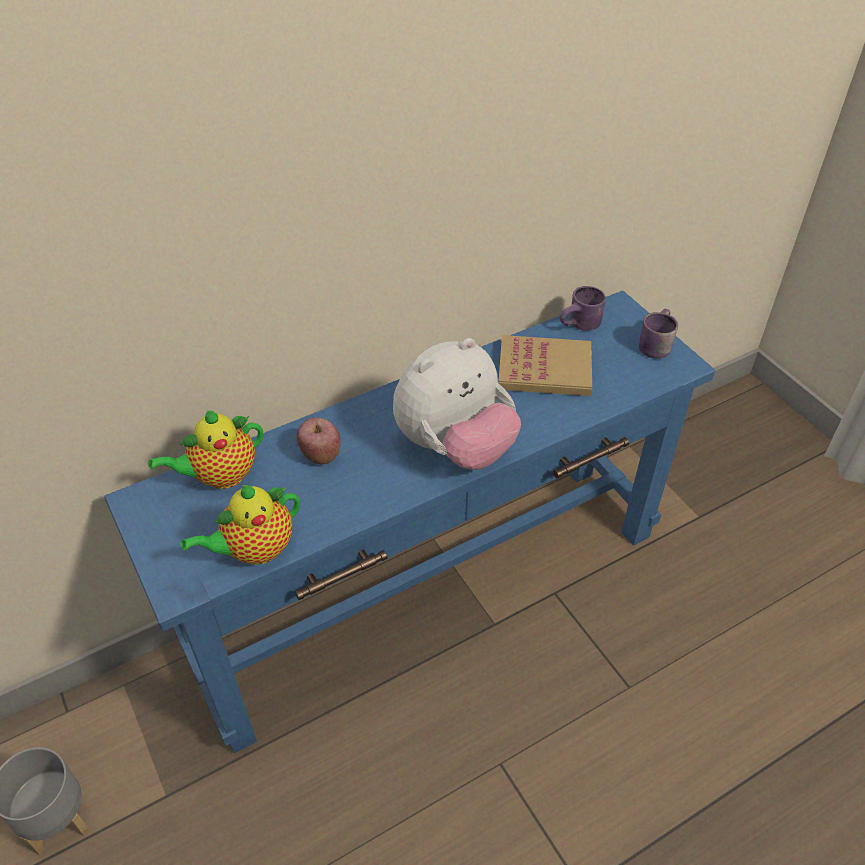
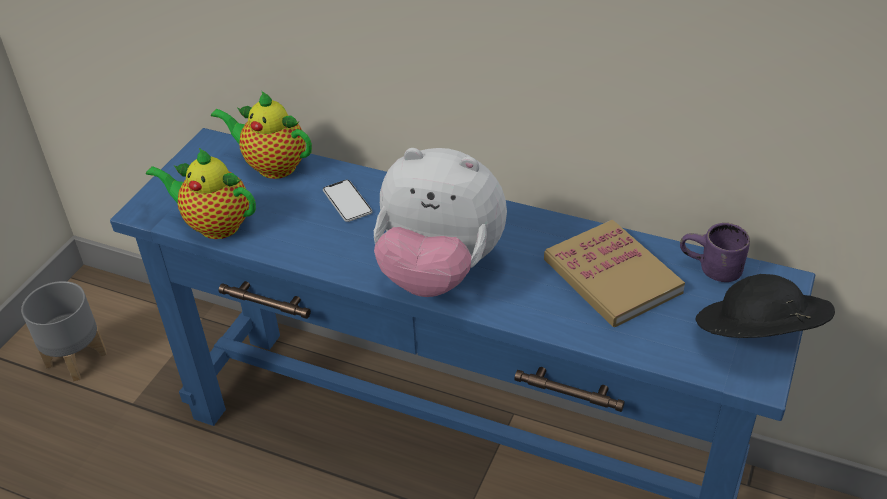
camera: 55 degrees right, 5 degrees down
apple [297,417,341,464] -> phone [323,180,373,222]
purple mug [639,309,678,359] -> black hat [696,274,835,338]

